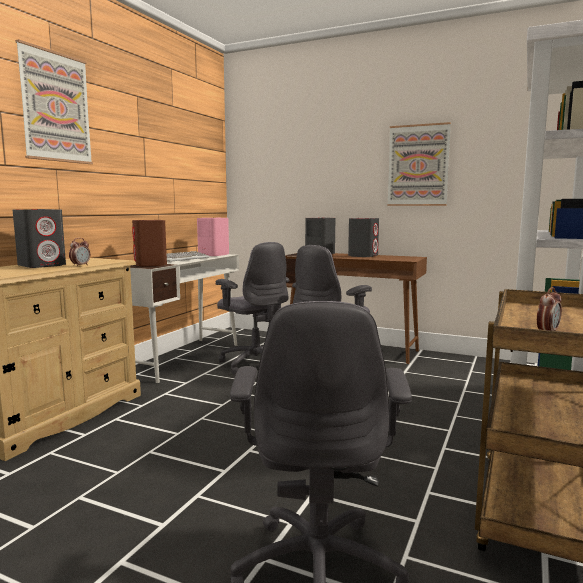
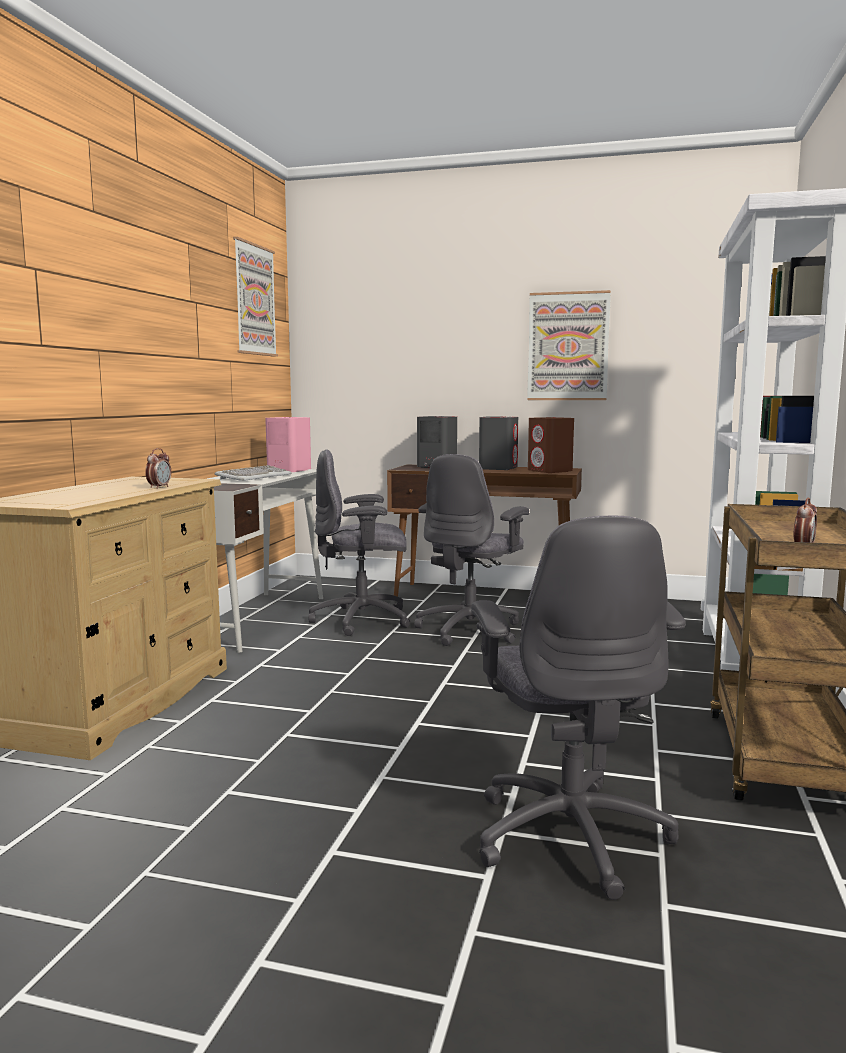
camera: 10 degrees left, 0 degrees up
grey speaker [12,209,66,268] -> none
picture [15,39,93,164] -> picture moved to [233,237,278,357]
brown speaker [132,220,167,267] -> brown speaker moved to [528,417,574,473]
grey office chair [216,242,289,375] -> grey office chair turned 135 degrees clockwise [308,449,410,636]

